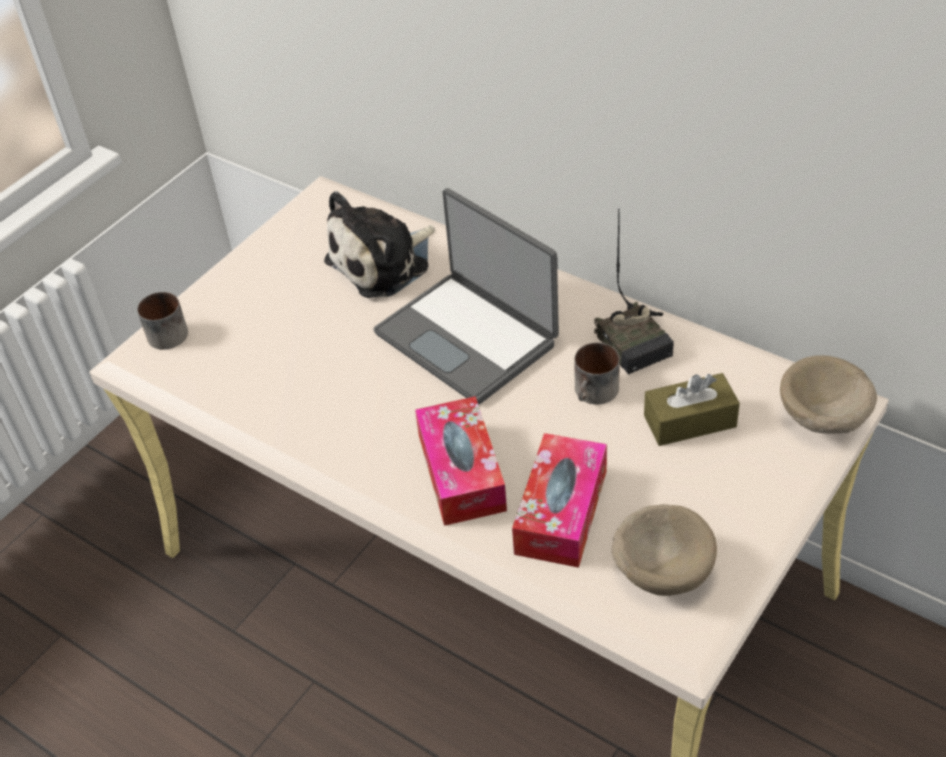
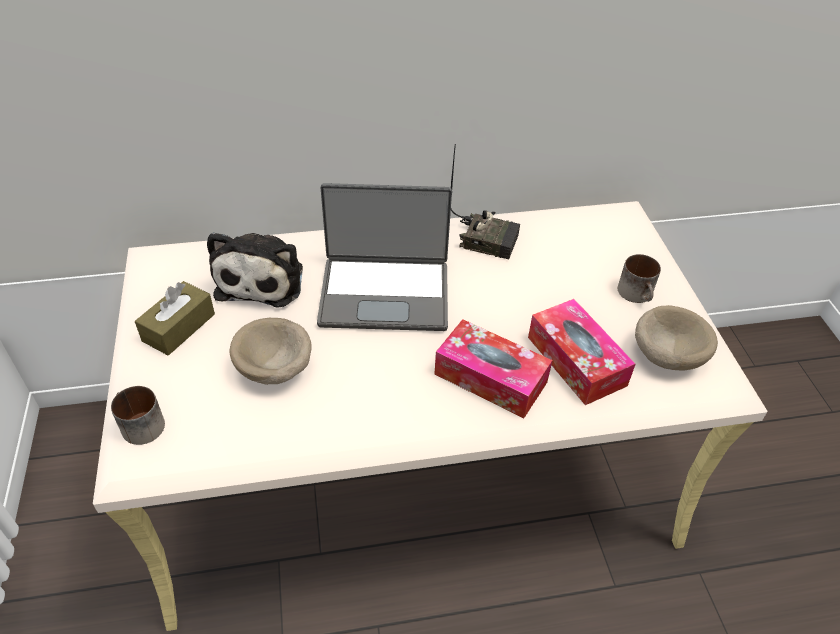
camera: 50 degrees left, 0 degrees up
mug [574,343,620,404] -> mug moved to [618,254,661,303]
brown tissue box [644,373,740,446] -> brown tissue box moved to [135,281,215,356]
beige bowl [780,355,877,434] -> beige bowl moved to [229,318,312,385]

